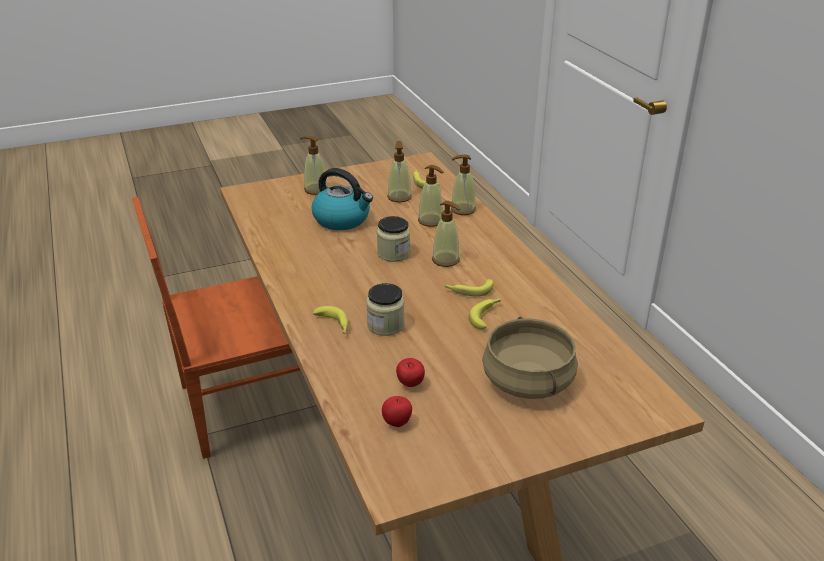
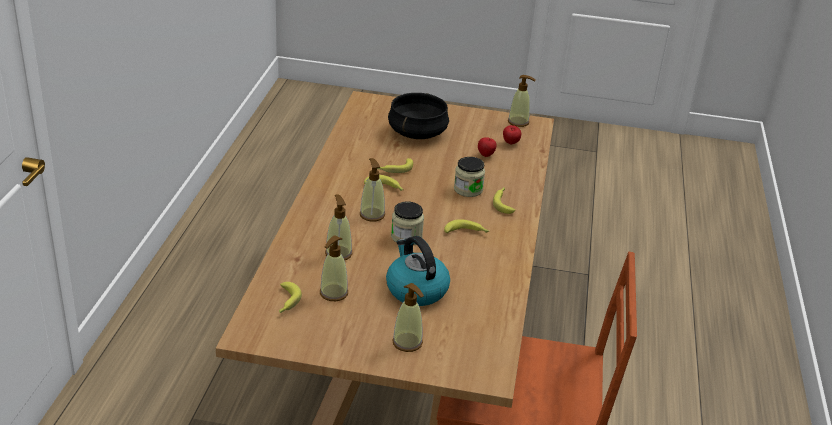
camera: 150 degrees left, 0 degrees up
soap dispenser [451,154,476,215] -> soap dispenser moved to [508,75,536,127]
beige cooking pot [482,317,578,399] -> black cooking pot [388,93,449,139]
none -> banana [444,219,489,233]

